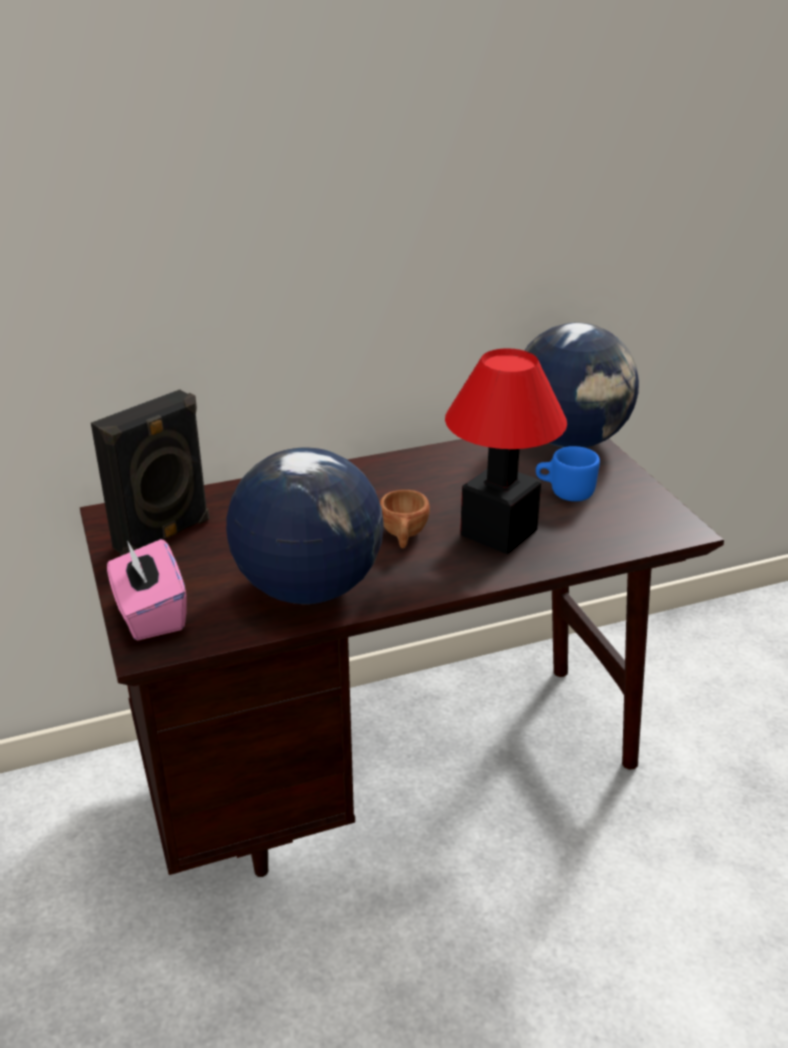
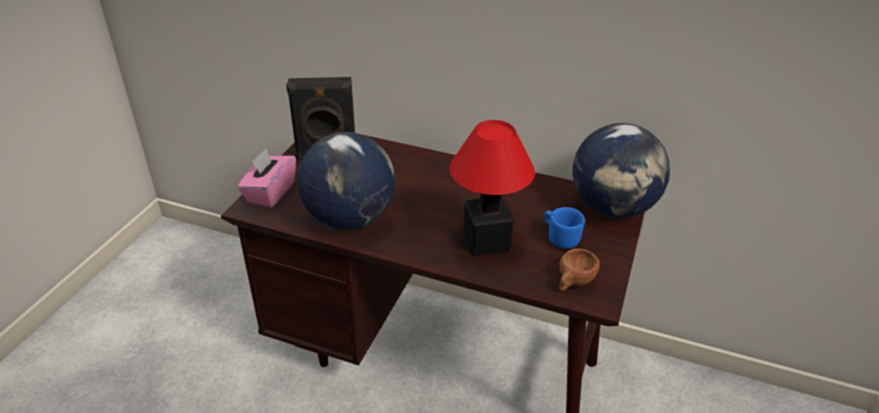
camera: 40 degrees right, 5 degrees up
brown cup [380,490,430,548] -> brown cup moved to [559,248,600,291]

